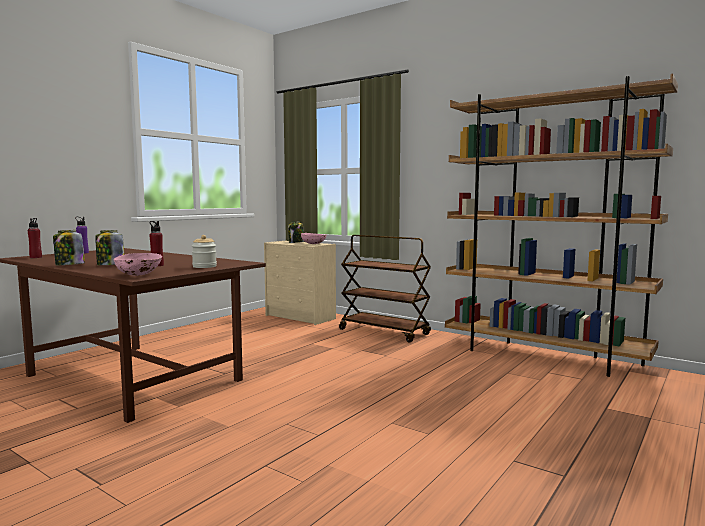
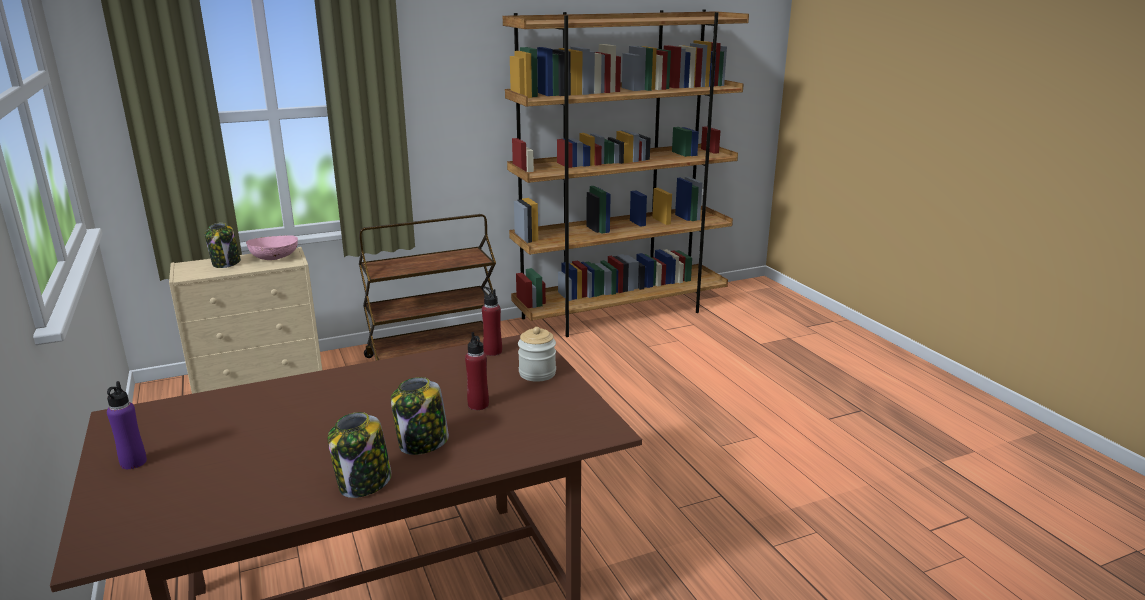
camera: 60 degrees left, 15 degrees up
red bottle [28,218,42,258] -> red bottle moved to [482,287,502,356]
pink bowl [114,253,162,276] -> none

